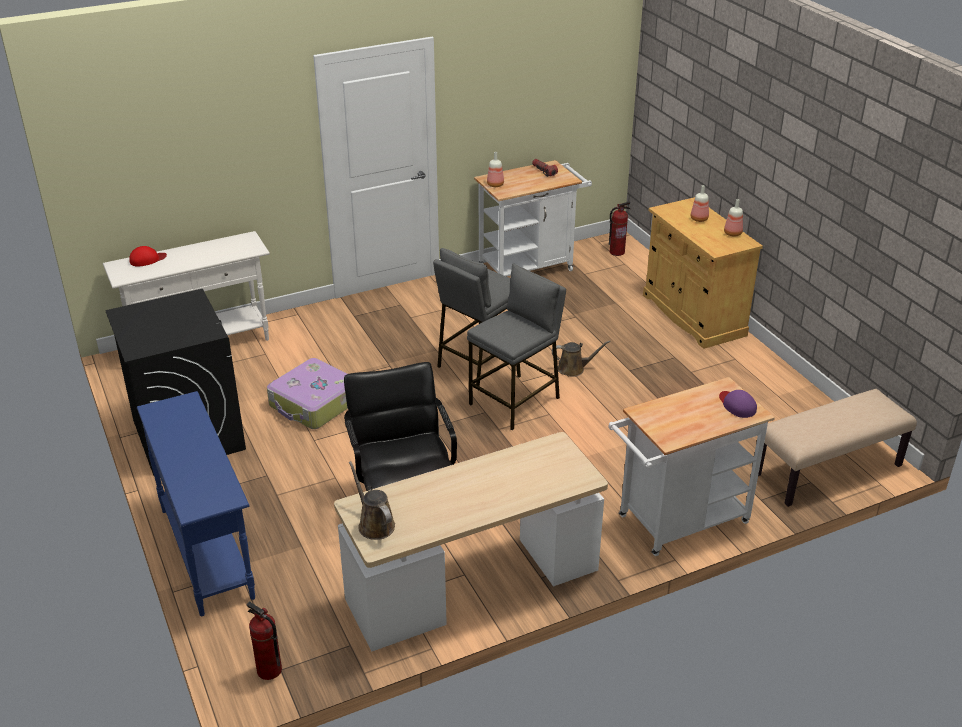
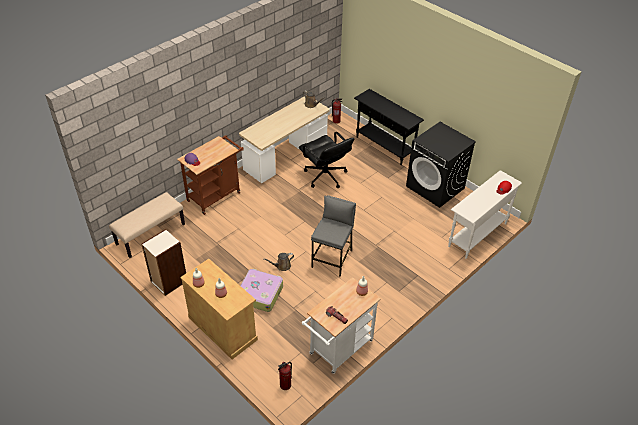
camera: 160 degrees right, 10 degrees up
blue console table [137,391,255,616] -> black console table [354,89,424,165]
suitcase [267,358,348,429] -> suitcase moved to [240,269,283,312]
grey stool [467,263,566,430] -> none
white cart [608,377,775,556] -> brown cart [177,135,244,215]
none -> bookcase [141,229,186,296]

